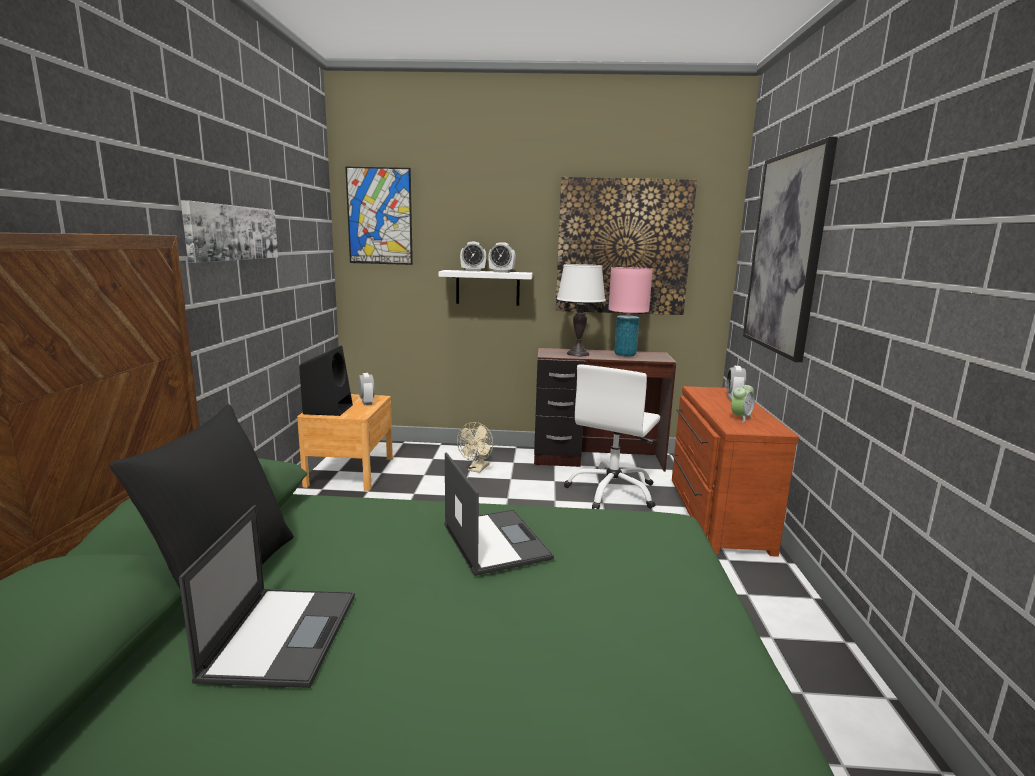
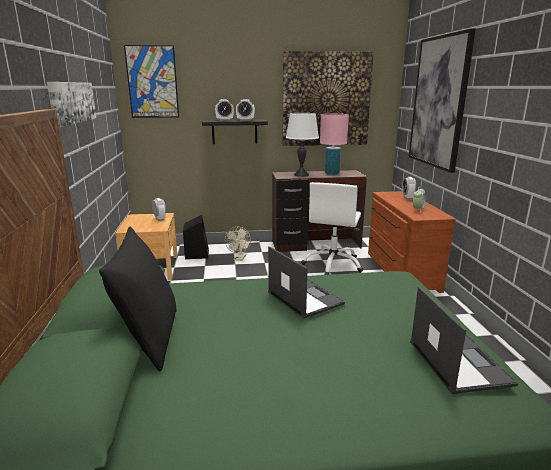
camera: 10 degrees left, 5 degrees up
laptop [179,505,355,688] -> laptop moved to [410,286,518,394]
black speaker [299,345,353,416] -> black speaker moved to [183,215,209,259]
white shelf [438,270,533,306] -> black shelf [202,120,268,144]

